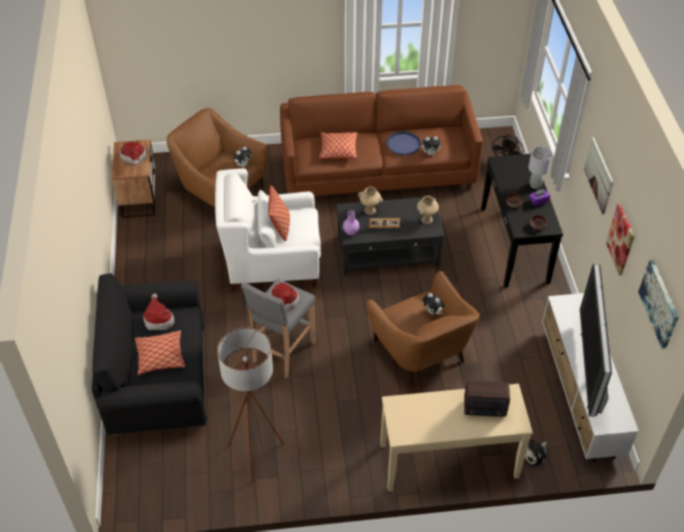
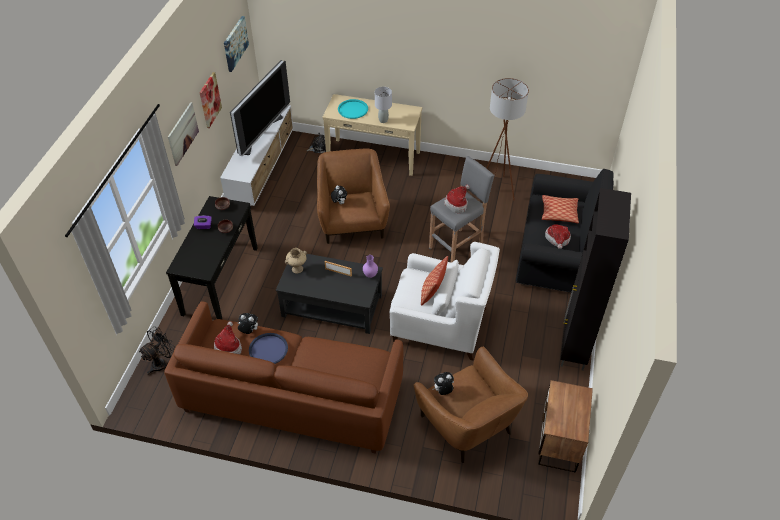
camera: 160 degrees left, 0 degrees up
hat [119,142,146,165] -> hat moved to [214,321,242,354]
pillow [319,132,358,159] -> none
beige vase [358,186,383,215] -> none
radio [464,380,510,417] -> turquoise tray [338,99,368,119]
grey table lamp [528,146,553,189] -> grey table lamp moved to [375,87,392,123]
none -> black cabinet [561,188,631,371]

